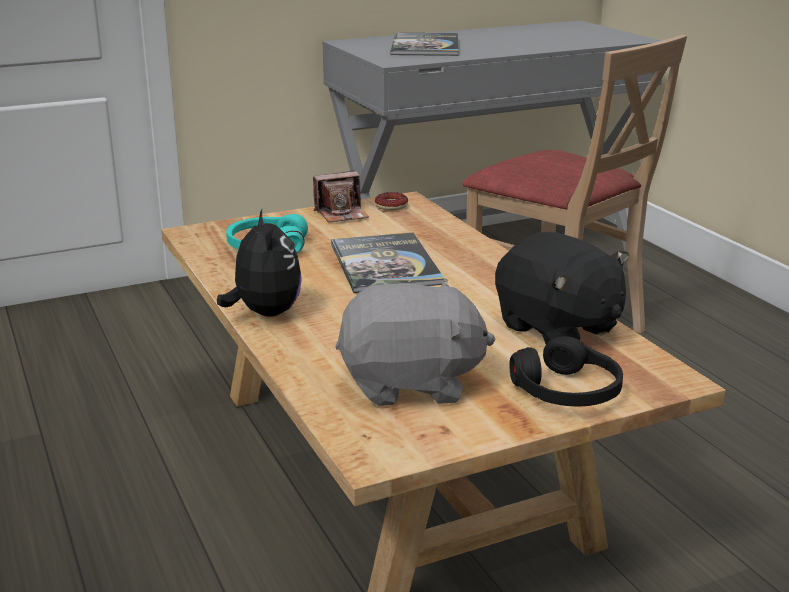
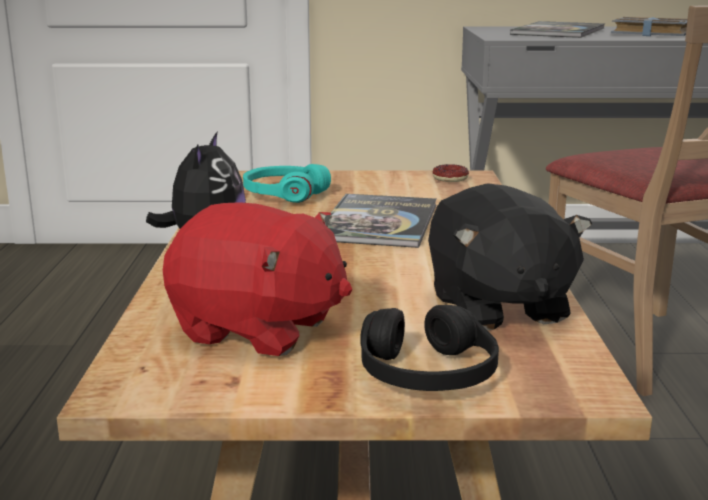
camera: 25 degrees right, 5 degrees down
camera [313,171,369,223] -> none
grey plush toy [336,279,495,406] -> red plush toy [163,202,352,356]
none -> grey book [611,17,688,36]

